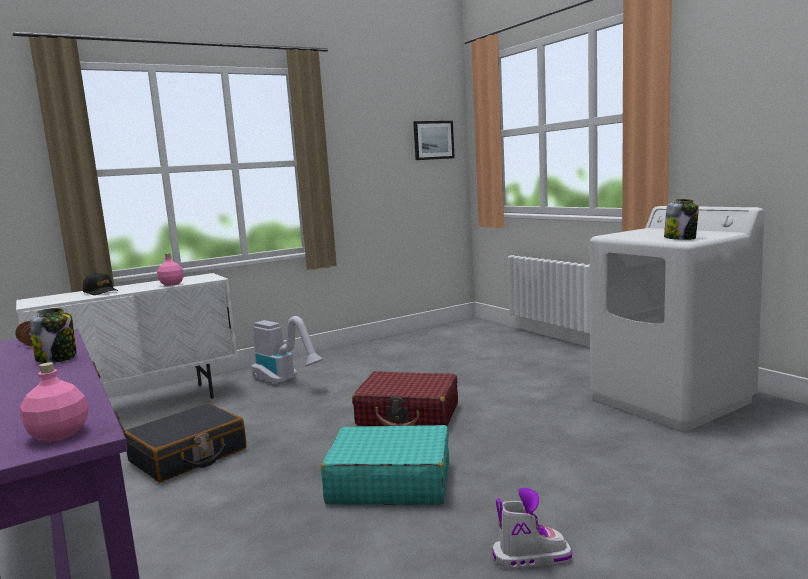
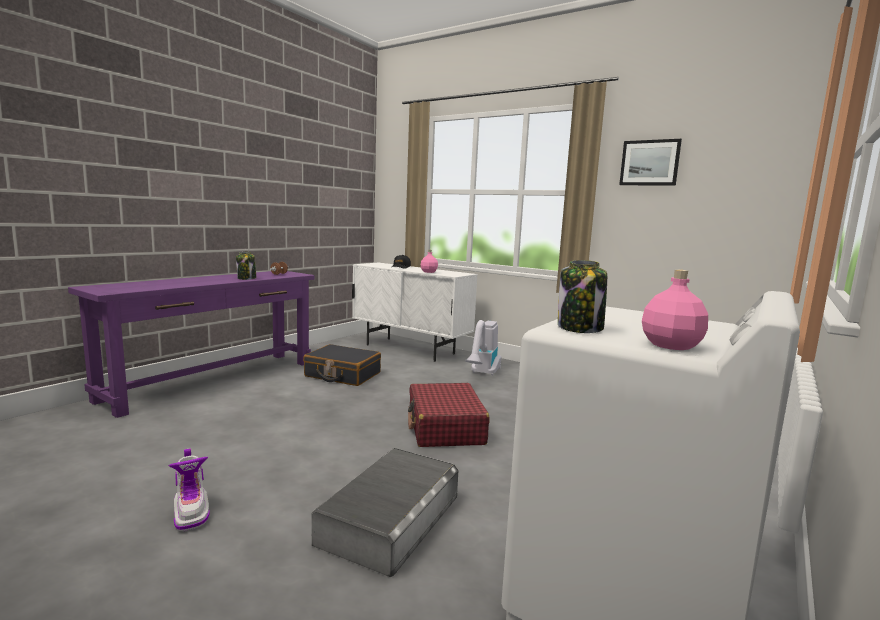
camera: 65 degrees right, 0 degrees up
pink bottle [20,362,89,442] -> pink bottle moved to [642,270,708,350]
turquoise suitcase [321,425,449,505] -> none
picture [413,121,455,160] -> picture moved to [619,139,682,185]
none -> grey storage box [311,448,459,577]

